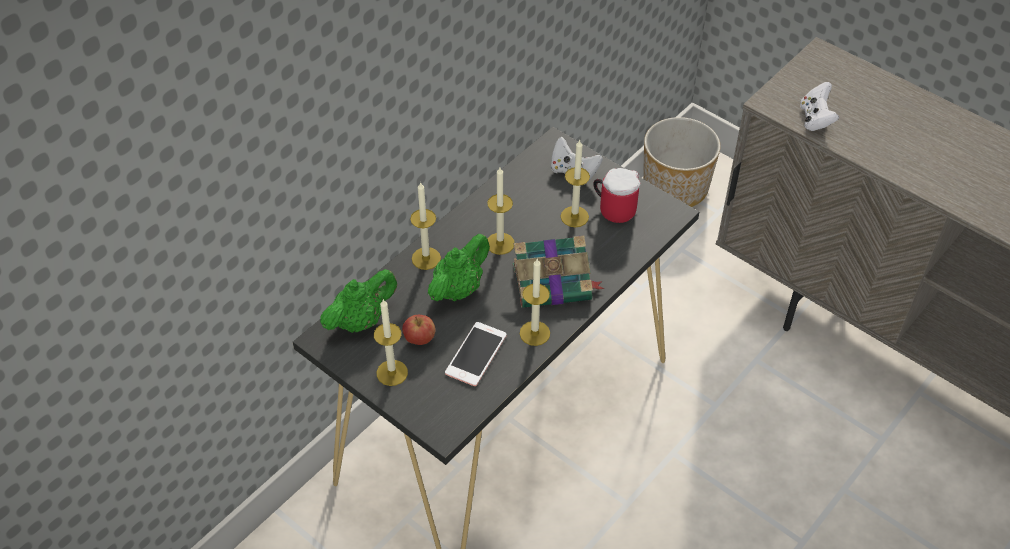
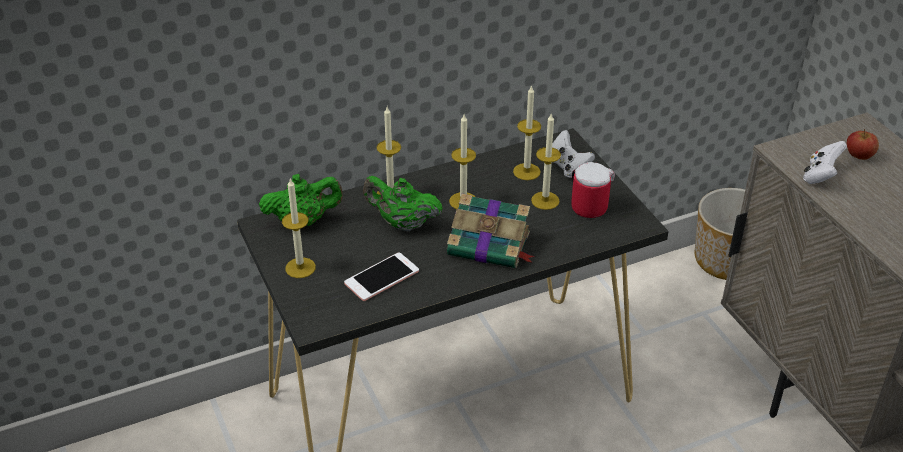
camera: 25 degrees right, 10 degrees down
apple [402,315,435,345] -> apple moved to [847,129,879,160]
green teapot [428,234,490,301] -> green teapot turned 135 degrees counterclockwise [363,176,443,232]
candle [520,259,550,346] -> candle moved to [513,85,541,180]

